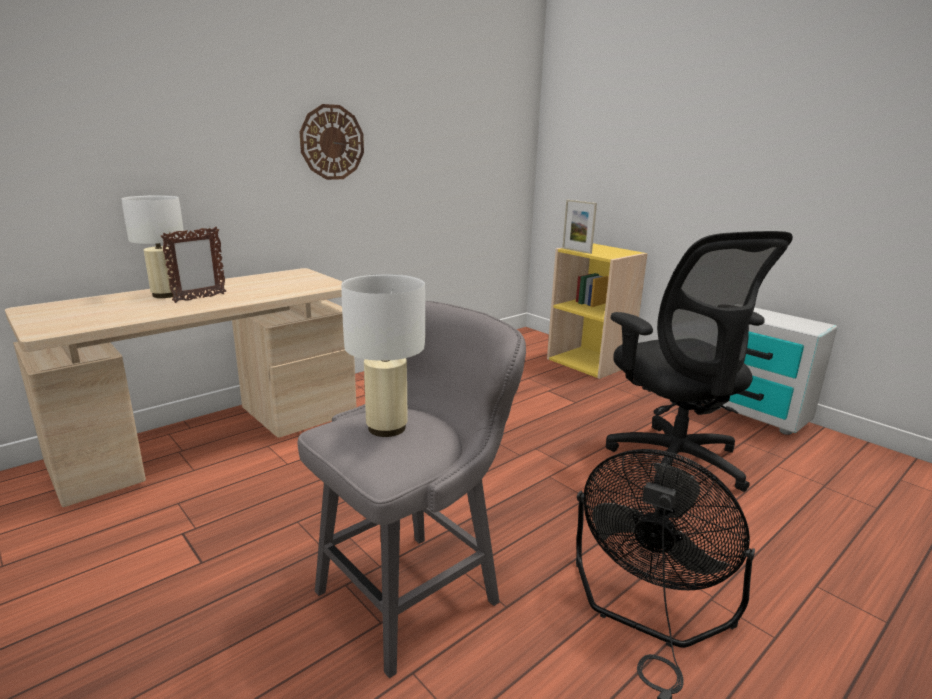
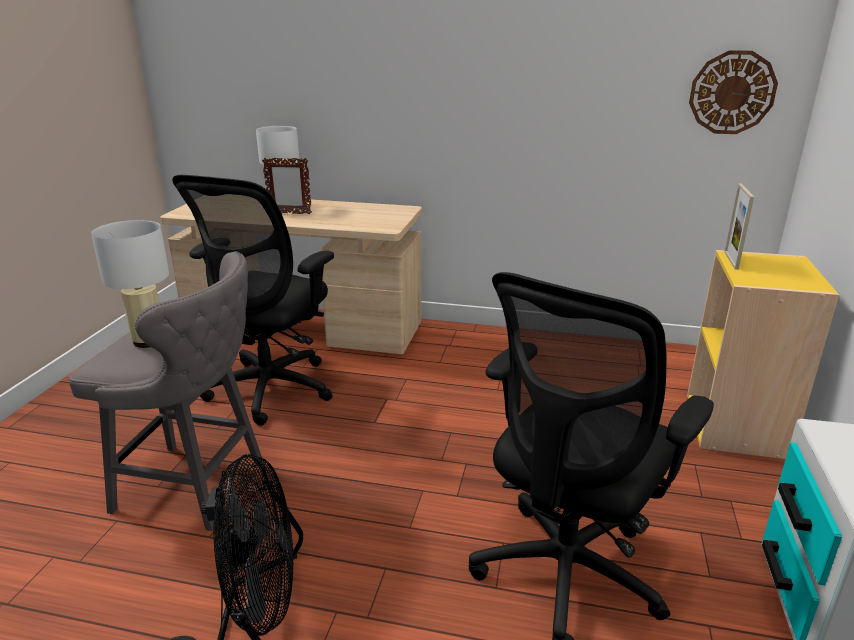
camera: 55 degrees right, 5 degrees up
wall clock [299,104,364,180] -> wall clock moved to [689,50,778,134]
none -> black office chair [172,175,334,426]

